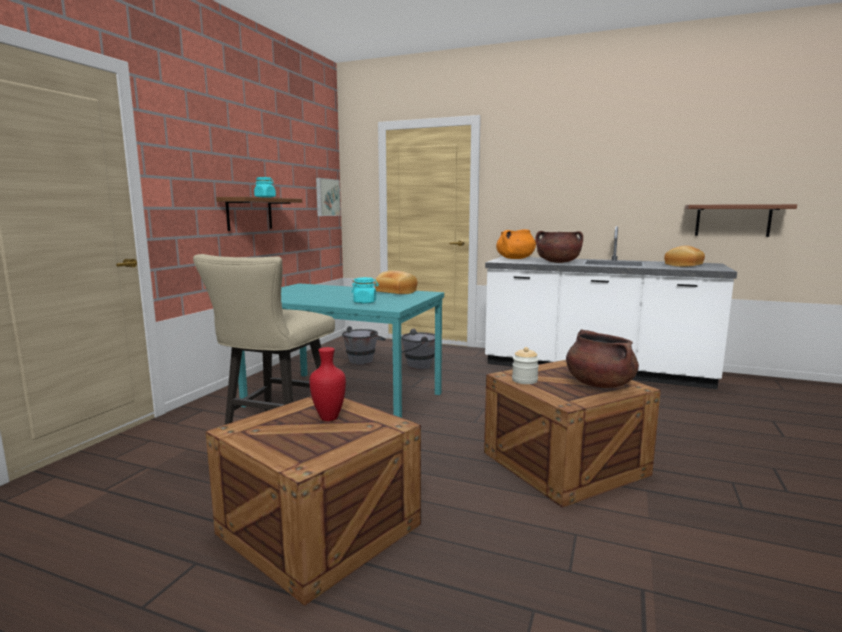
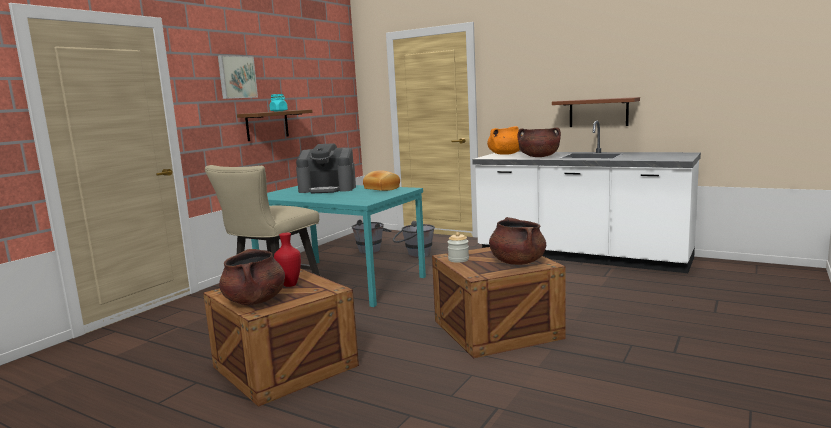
camera: 10 degrees right, 0 degrees up
picture [316,178,341,216] -> picture moved to [218,55,258,99]
turquoise jar [351,277,379,304] -> none
bread [664,245,705,267] -> none
brown shelf [685,204,797,237] -> brown shelf moved to [552,97,640,127]
none -> brown cooking pot [219,249,285,305]
none -> coffee machine [296,143,356,193]

